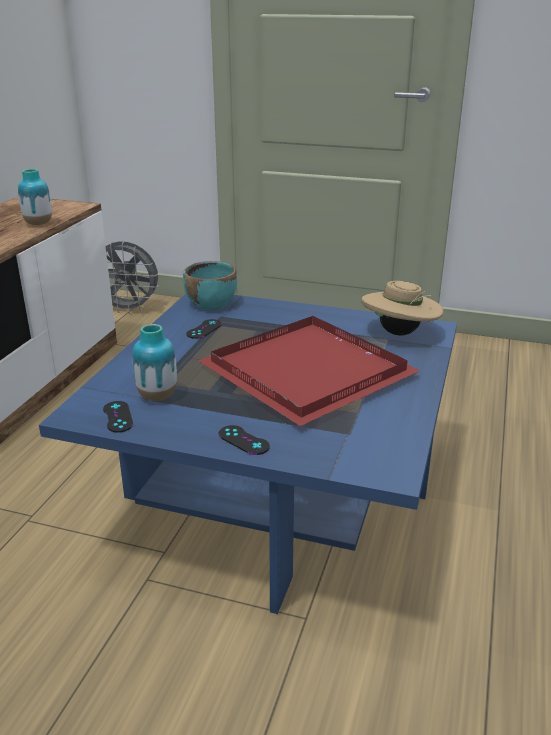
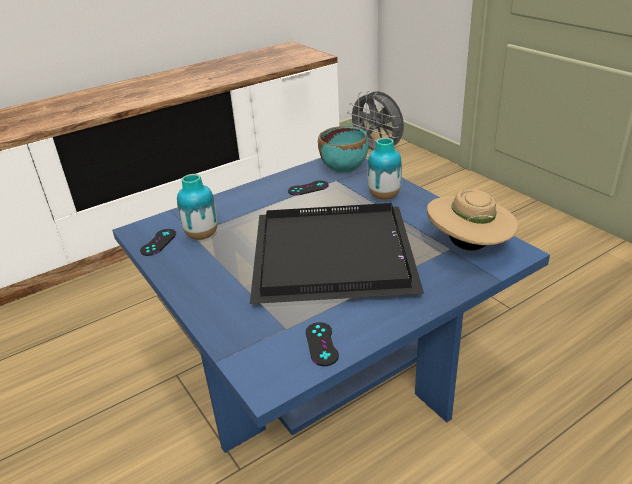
camera: 40 degrees right, 5 degrees up
vase [18,169,52,225] -> vase moved to [367,138,402,200]
red tray [198,316,420,426] -> black tray [250,203,424,304]
black game controller [219,425,270,455] -> black game controller moved to [306,322,339,366]

